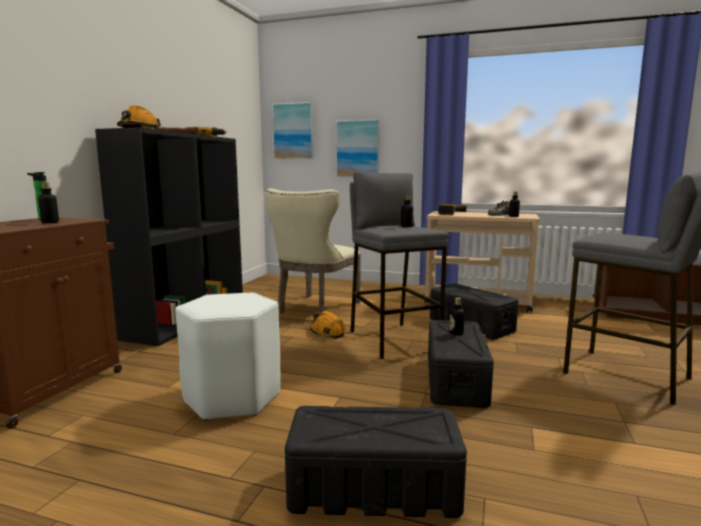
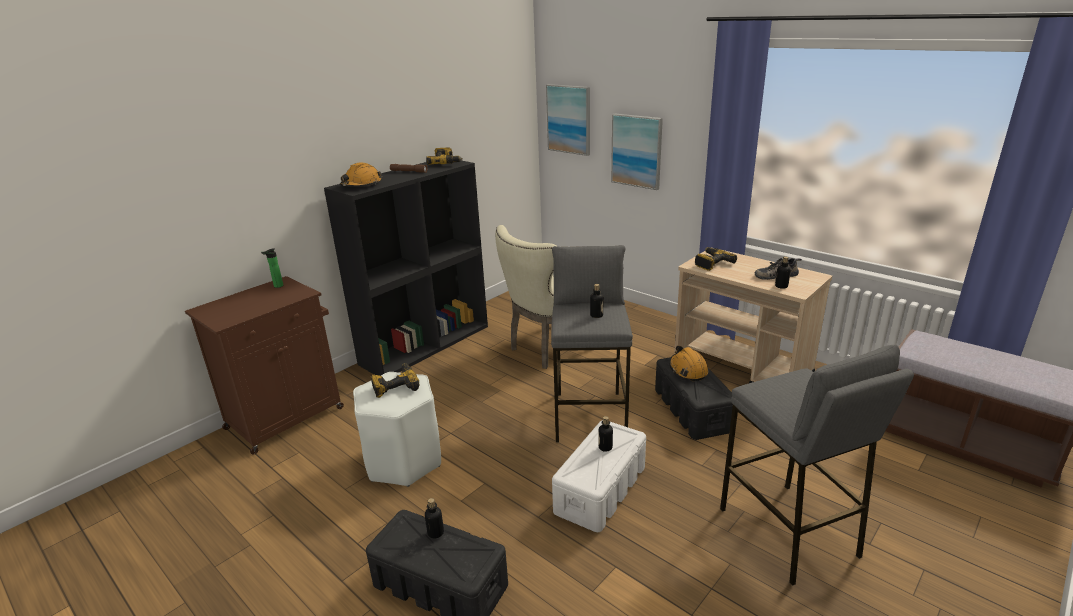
camera: 25 degrees right, 15 degrees up
bottle [38,182,59,223] -> bottle moved to [425,498,444,538]
orange hard hat [310,311,346,338] -> orange hard hat moved to [669,346,708,381]
black storage box [428,320,494,408] -> white storage box [552,420,646,532]
none -> power drill [371,363,420,398]

